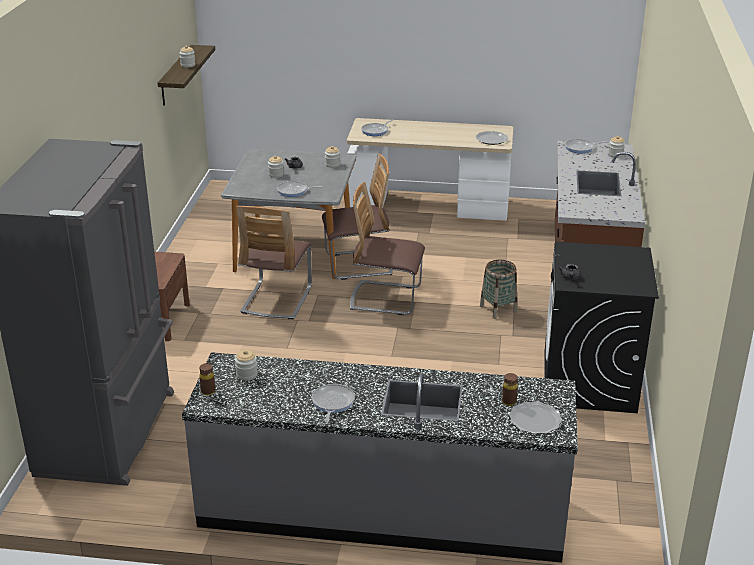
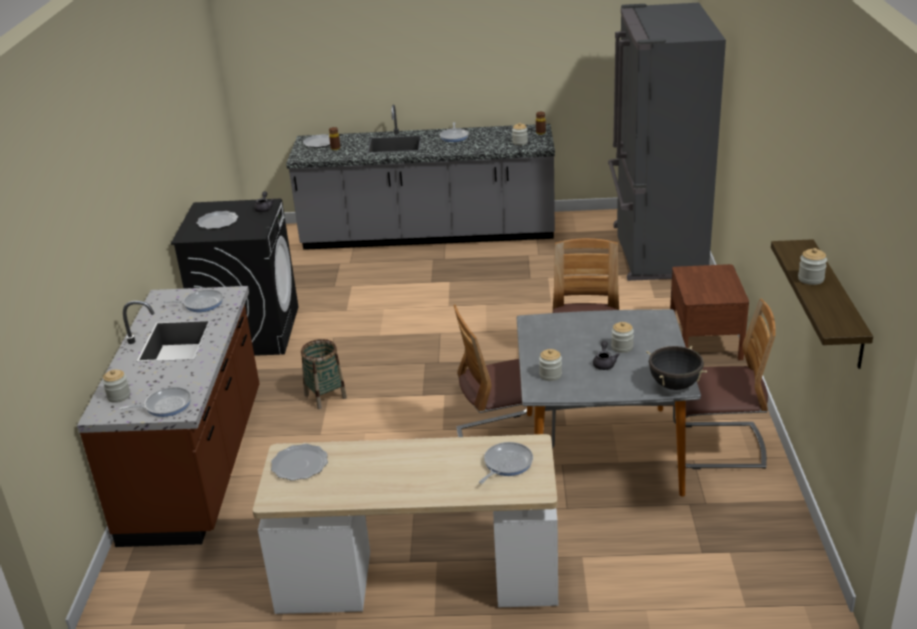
camera: 175 degrees right, 0 degrees up
frying pan [277,181,323,197] -> frying pan moved to [163,289,223,312]
chair [350,182,425,315] -> chair moved to [673,299,776,469]
none -> plate [196,211,238,229]
none -> black cooking pot [646,346,707,390]

